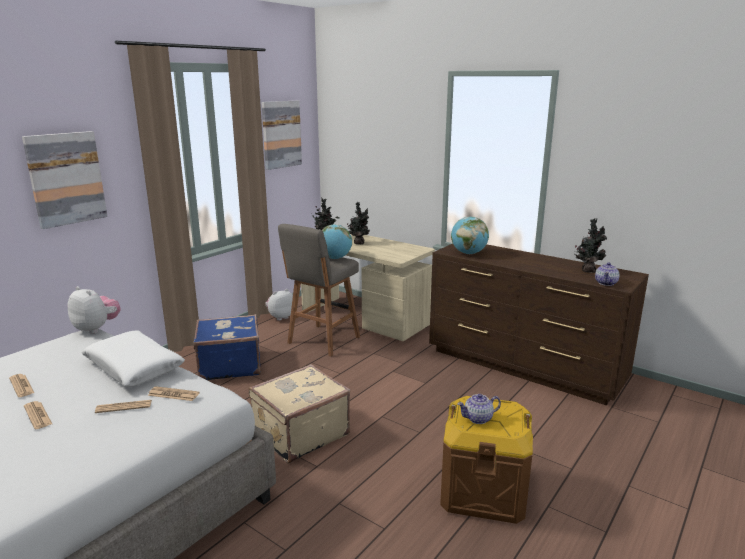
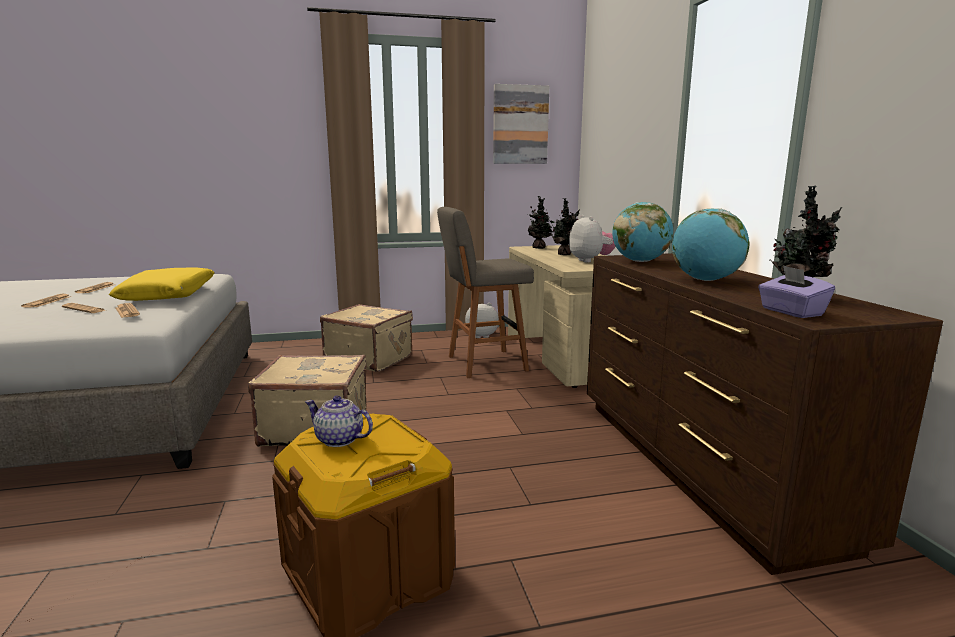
camera: 40 degrees right, 5 degrees down
picture [22,131,108,229] -> none
plush toy [67,286,121,334] -> plush toy moved to [569,215,616,263]
white pillow [82,330,185,387] -> yellow pillow [109,267,215,301]
blue suitcase [194,314,261,380] -> beige suitcase [320,304,413,372]
globe [322,224,352,259] -> globe moved to [672,208,750,281]
teapot [595,262,619,286] -> purple tissue box [758,265,835,318]

